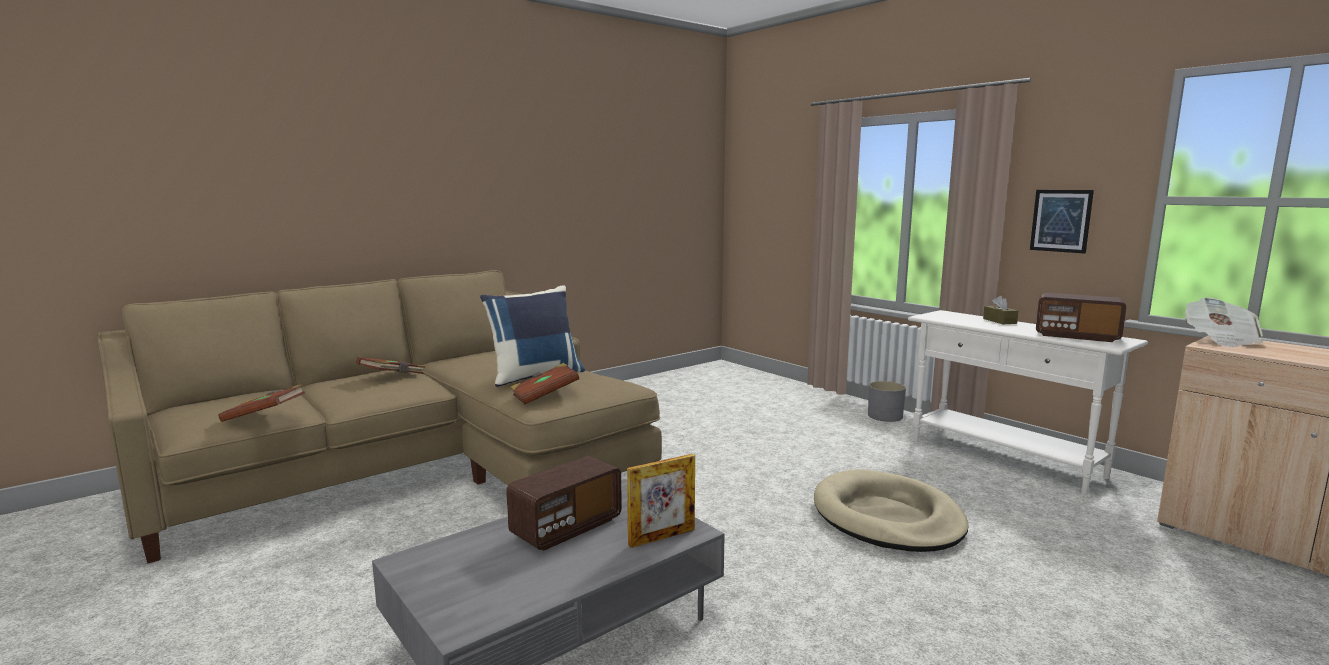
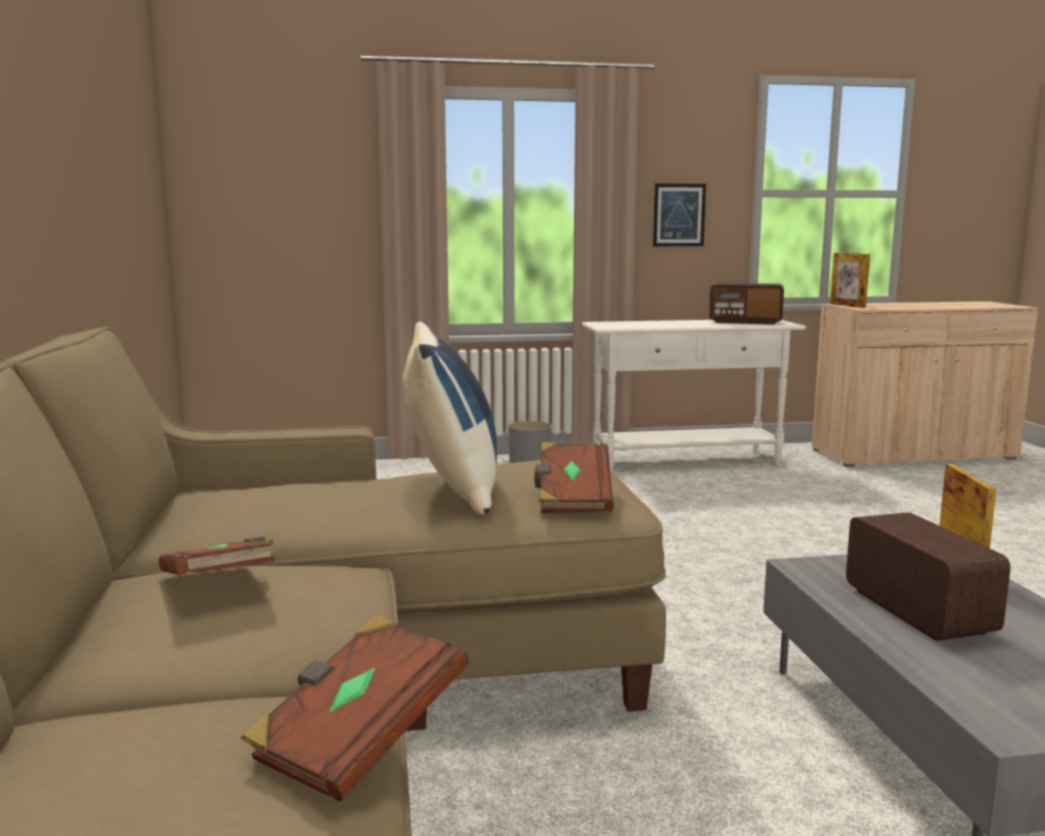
camera: 60 degrees left, 0 degrees up
beige dog bed [814,469,968,552] -> none
brown tissue box [983,296,1018,324] -> none
radio [1036,293,1127,342] -> radio turned 45 degrees clockwise [709,283,784,325]
newspaper [1185,297,1263,347] -> picture frame [830,253,870,308]

